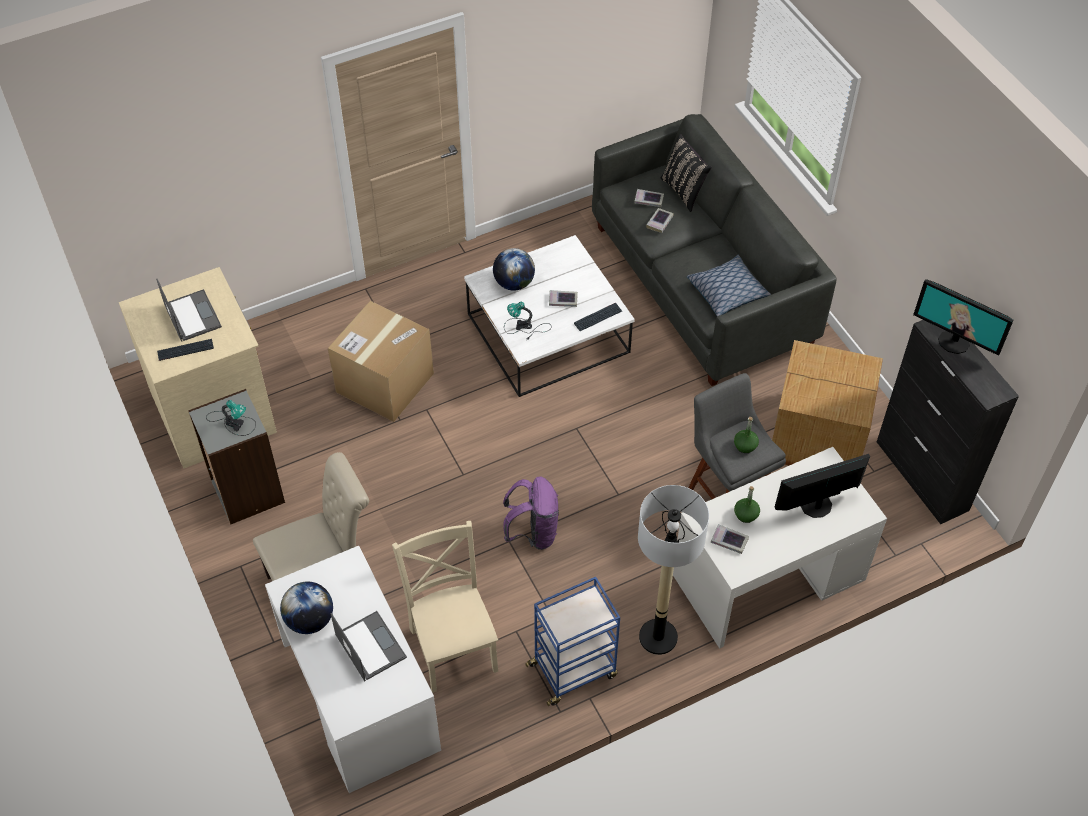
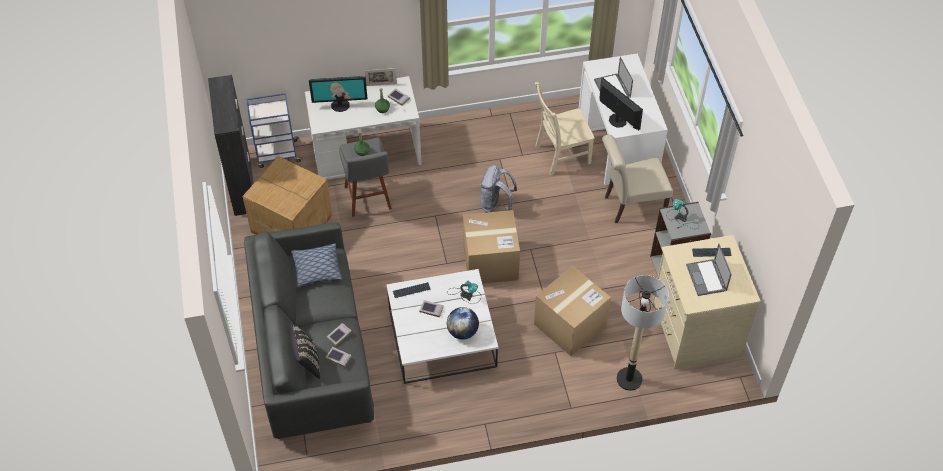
camera: 165 degrees left, 0 degrees up
globe [280,581,333,634] -> none
beige chair [392,521,498,693] -> beige chair turned 75 degrees clockwise [535,82,595,175]
purple backpack [503,476,559,550] -> grey backpack [480,165,517,213]
blue cart [525,577,620,706] -> blue cart moved to [246,93,303,168]
floor lamp [638,485,709,655] -> floor lamp moved to [617,275,669,391]
monitor [913,279,1014,356] -> monitor moved to [599,77,643,130]
none -> picture frame [365,68,397,86]
none -> cardboard box [463,210,520,284]

